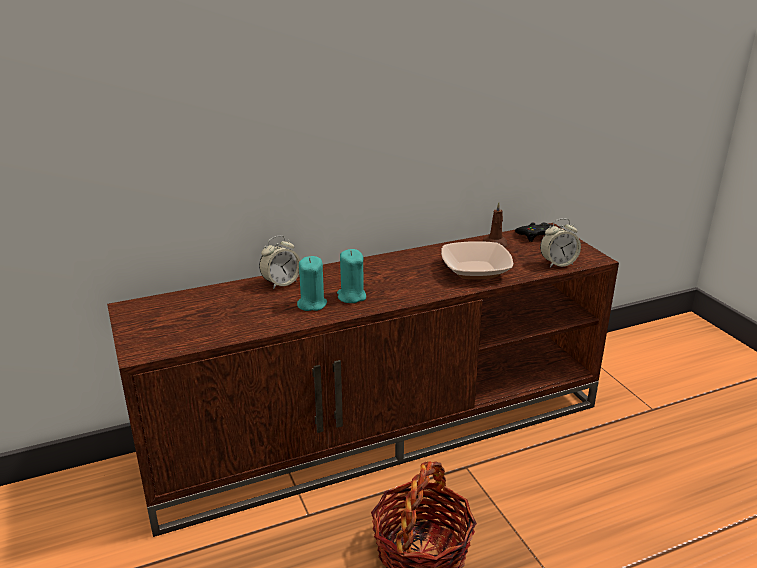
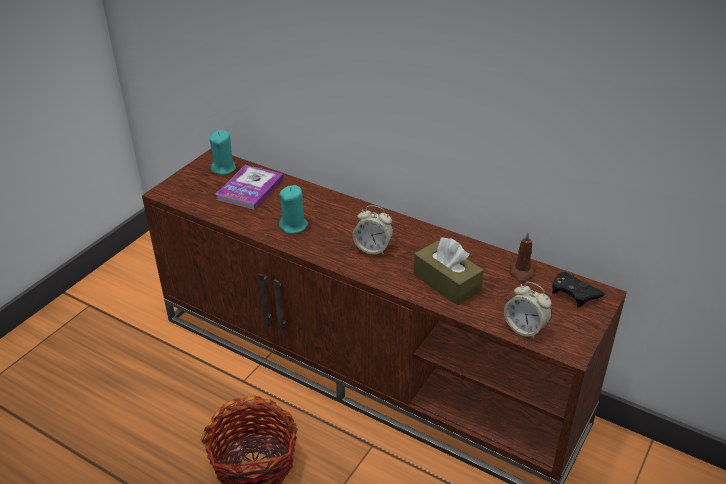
camera: 55 degrees right, 10 degrees up
alarm clock [259,236,300,289] -> alarm clock moved to [353,206,393,255]
turquoise candle [337,249,366,303] -> turquoise candle moved to [209,130,236,175]
bowl [441,241,513,280] -> brown tissue box [414,237,484,306]
none -> book [215,165,284,210]

